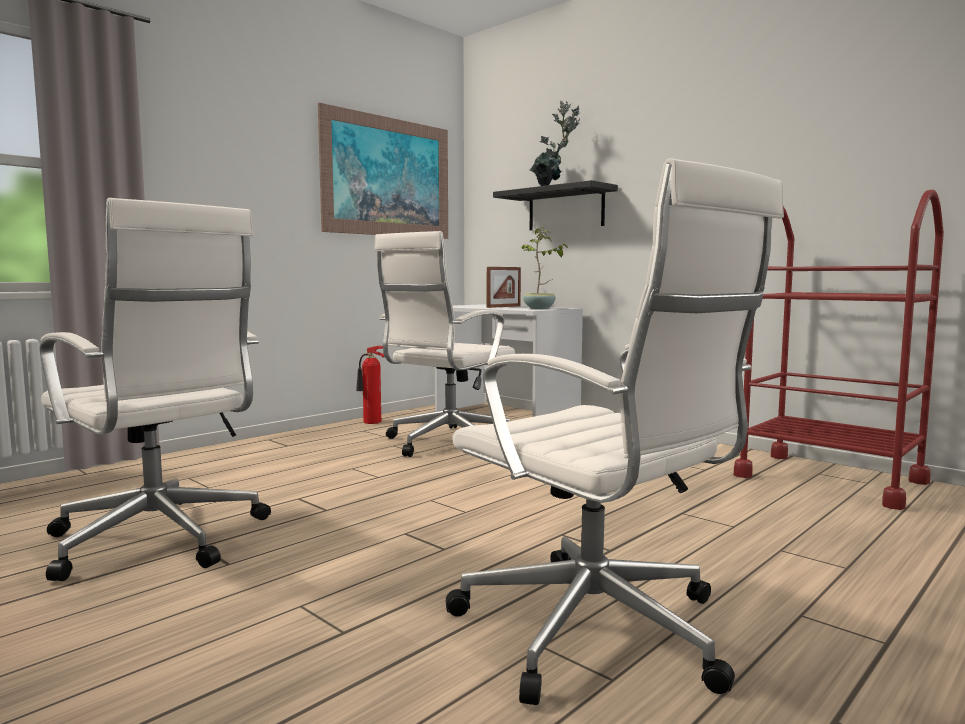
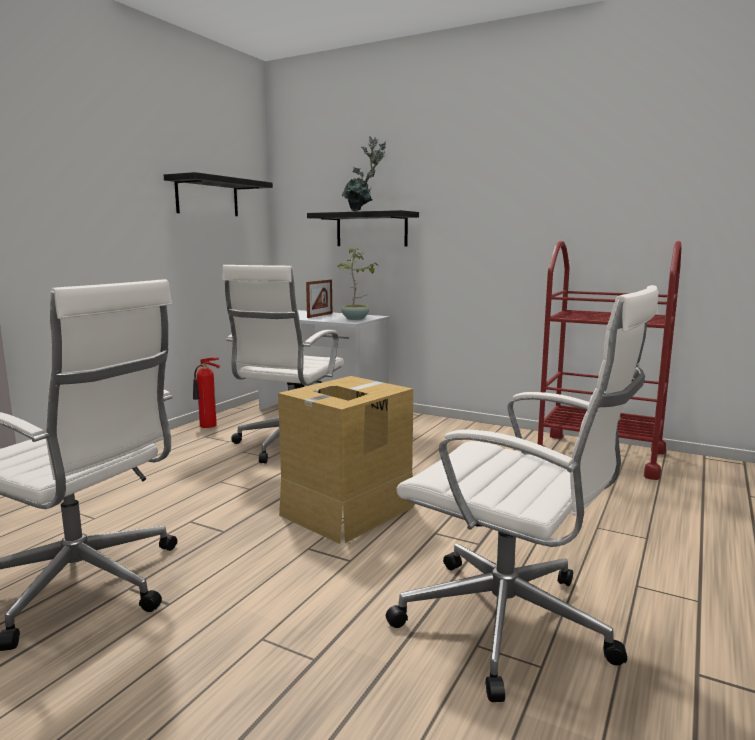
camera: 15 degrees left, 5 degrees up
picture [318,103,448,239] -> black shelf [164,172,273,216]
none -> cardboard box [278,376,414,544]

